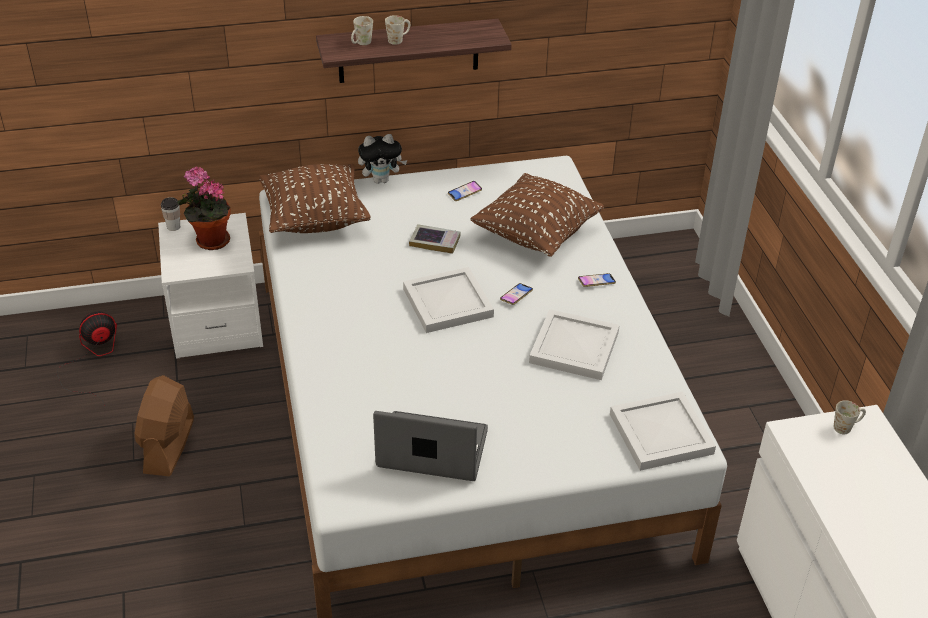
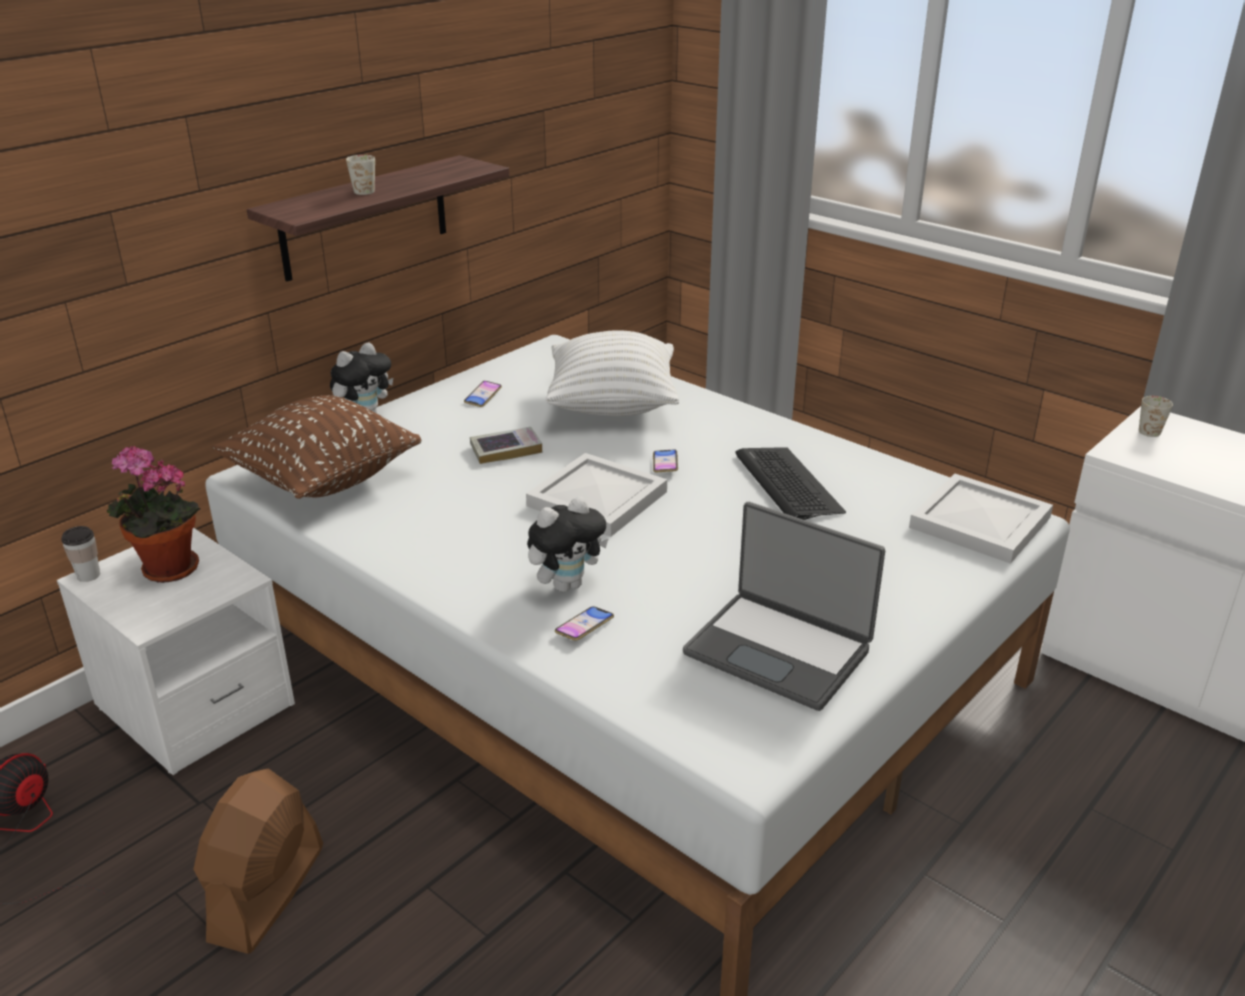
camera: 35 degrees left, 10 degrees down
brown fan [134,375,194,476] -> brown fan turned 45 degrees clockwise [193,768,323,954]
white mug [351,16,373,45] -> none
laptop [373,411,488,481] -> laptop turned 120 degrees counterclockwise [683,502,885,711]
brown pillow [470,173,604,257] -> white pillow [546,330,679,416]
white tray [529,309,620,380] -> keyboard [735,447,846,520]
phone [578,273,616,287] -> phone moved to [555,606,614,641]
none -> plush toy [527,496,608,592]

